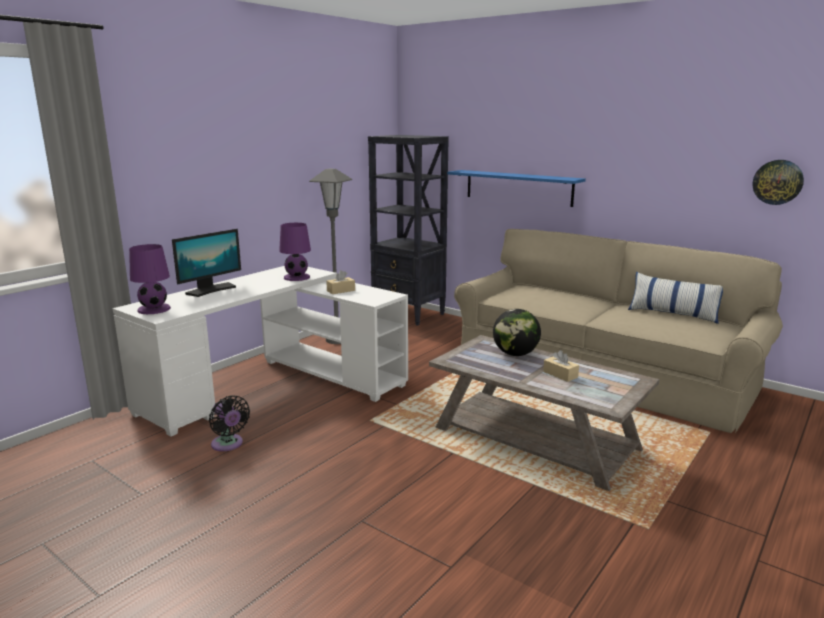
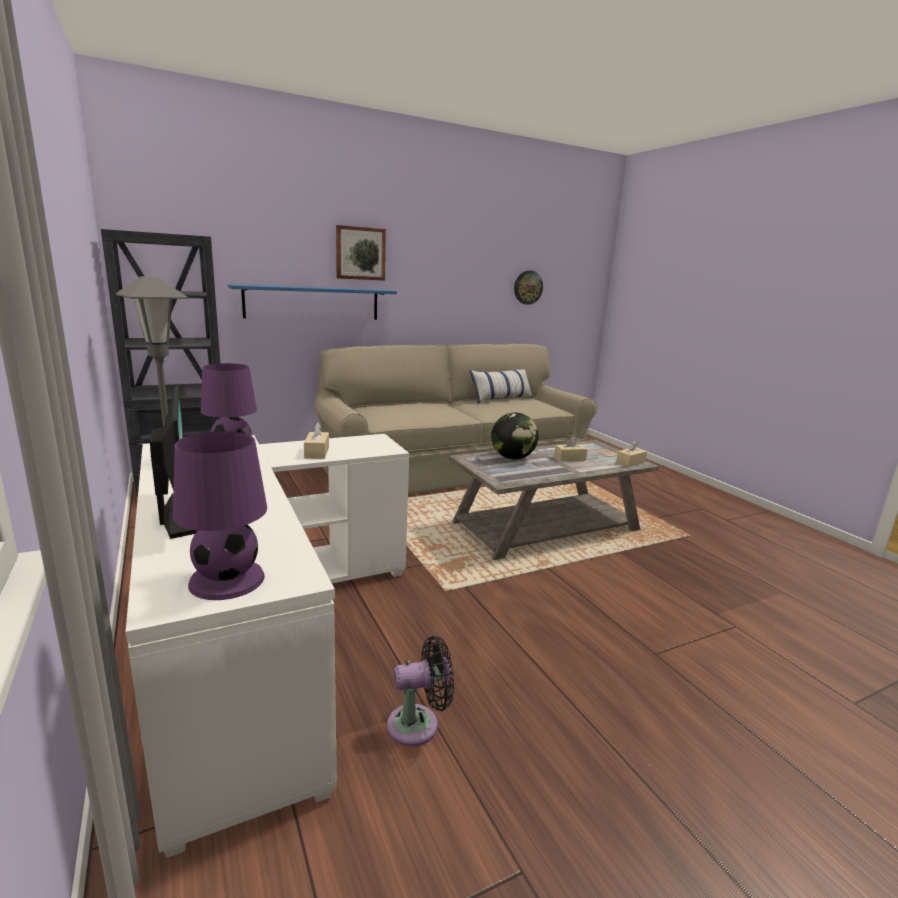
camera: 65 degrees left, 0 degrees up
none -> picture [336,225,386,280]
none -> beige tissue box [616,440,647,467]

